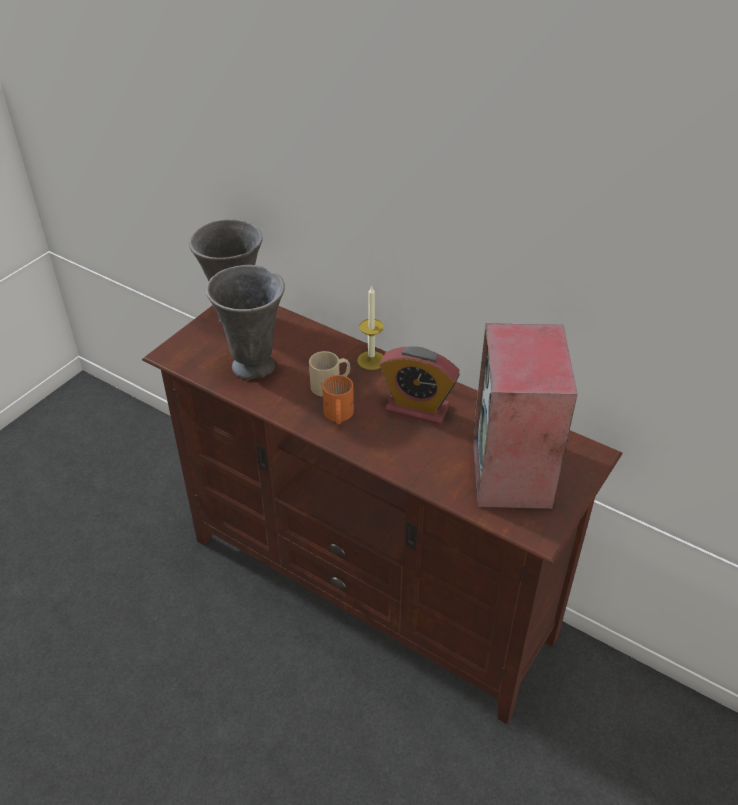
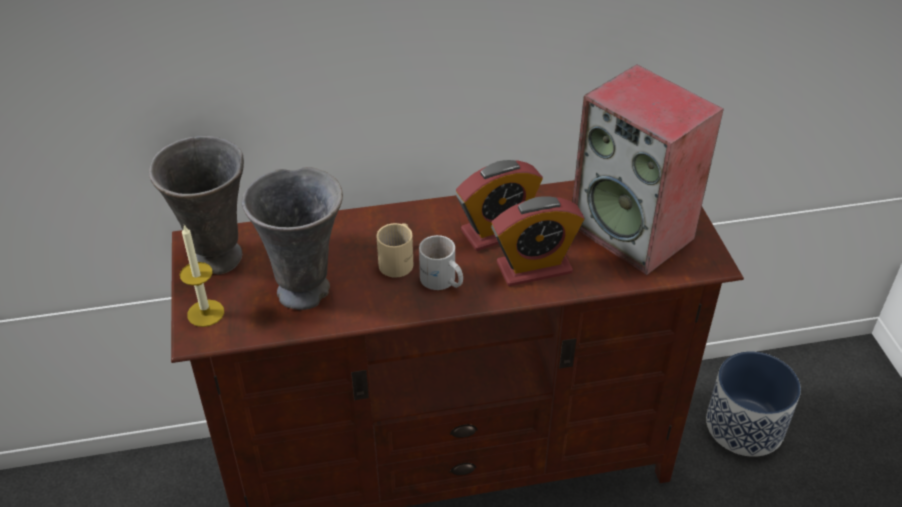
camera: 45 degrees left, 0 degrees up
orange mug [322,375,354,424] -> white mug [419,235,463,290]
candle [357,285,384,370] -> candle moved to [180,225,224,327]
none -> alarm clock [491,196,585,286]
none -> planter [706,351,801,457]

